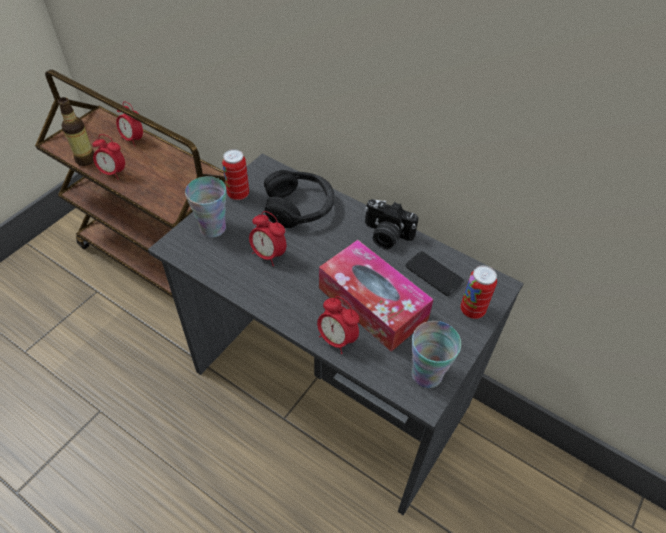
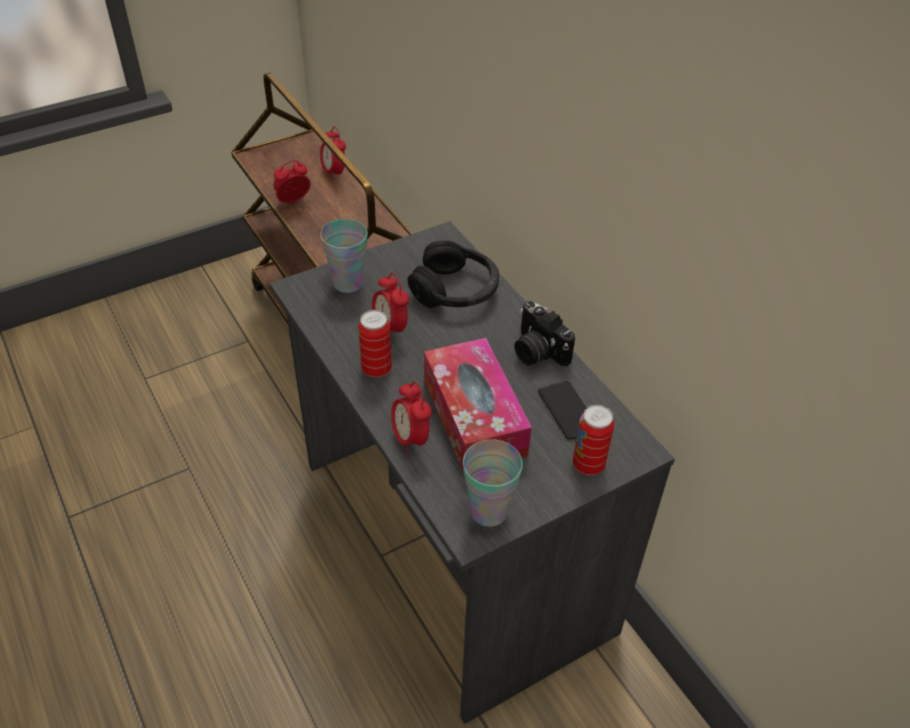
camera: 25 degrees right, 5 degrees down
bottle [58,97,94,166] -> none
alarm clock [92,134,125,179] -> alarm clock turned 105 degrees clockwise [274,161,311,204]
can [222,149,249,200] -> can moved to [358,310,392,378]

